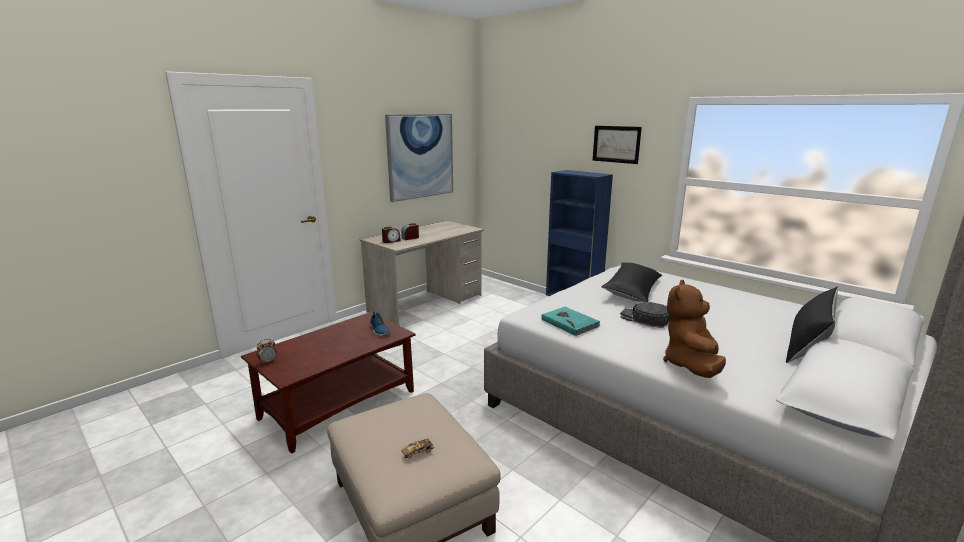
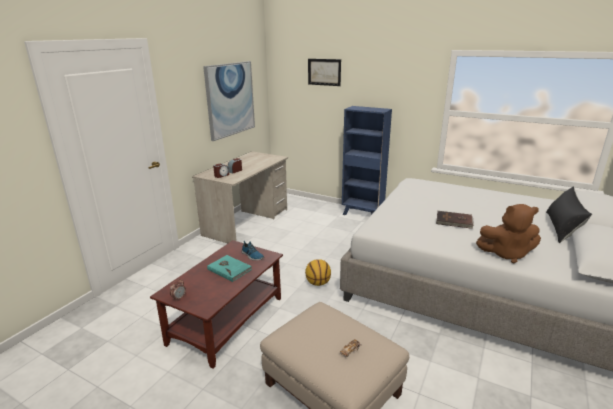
camera: 15 degrees left, 5 degrees up
turquoise book [541,307,600,336] -> turquoise book moved to [207,255,252,282]
picture [593,126,642,164] -> picture moved to [308,59,341,86]
black pillow [602,262,662,302] -> none
black cap [620,302,670,328] -> brown book [436,211,474,229]
brown plush toy [663,280,726,378] -> brown plush toy turned 90 degrees counterclockwise [476,204,541,263]
none -> basketball [305,259,331,286]

